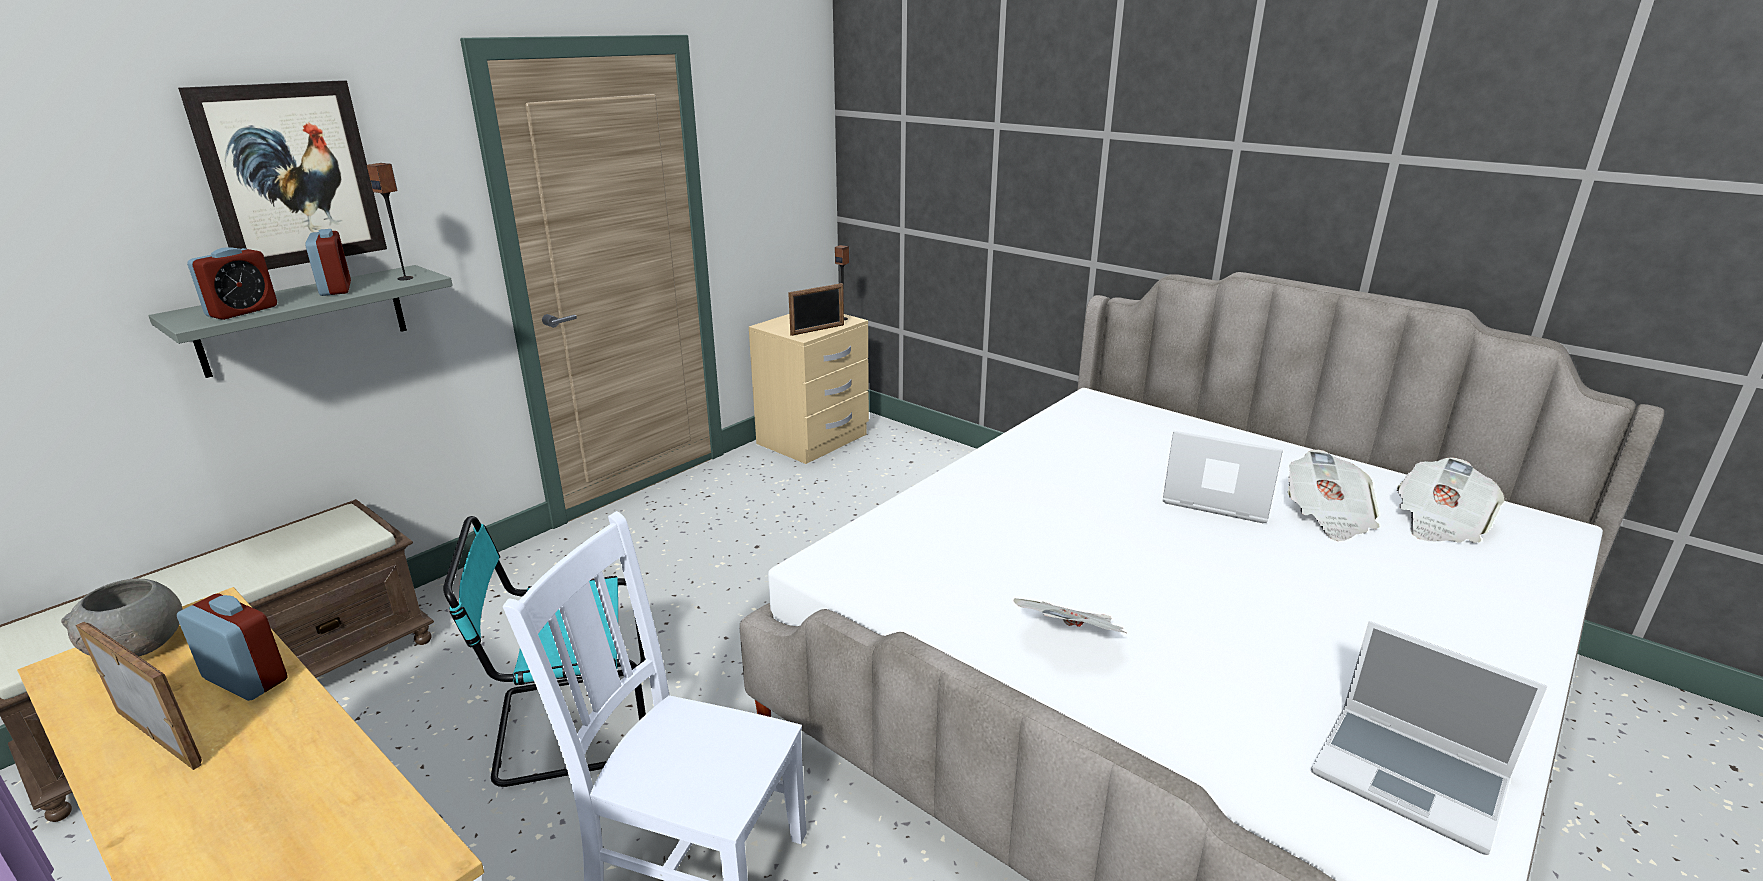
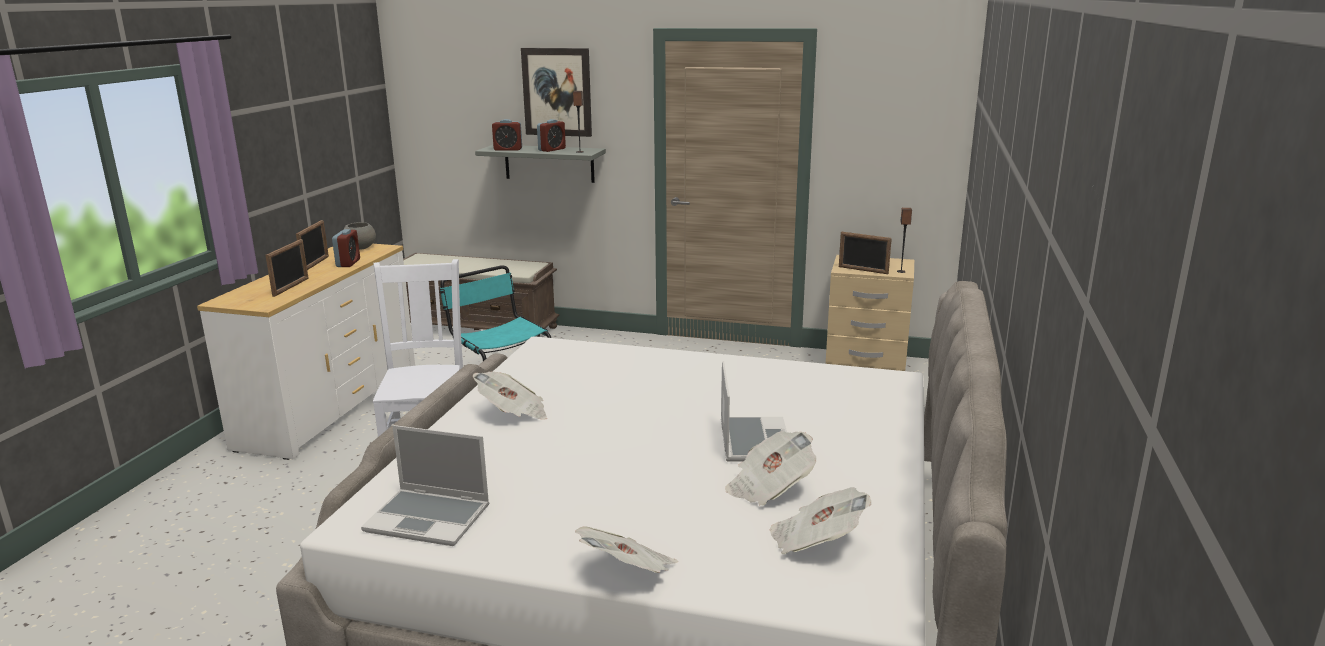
camera: 65 degrees right, 5 degrees down
laptop [1311,621,1547,855] -> laptop turned 90 degrees counterclockwise [361,425,489,546]
none -> picture frame [265,239,308,297]
none -> newspaper [575,526,678,573]

